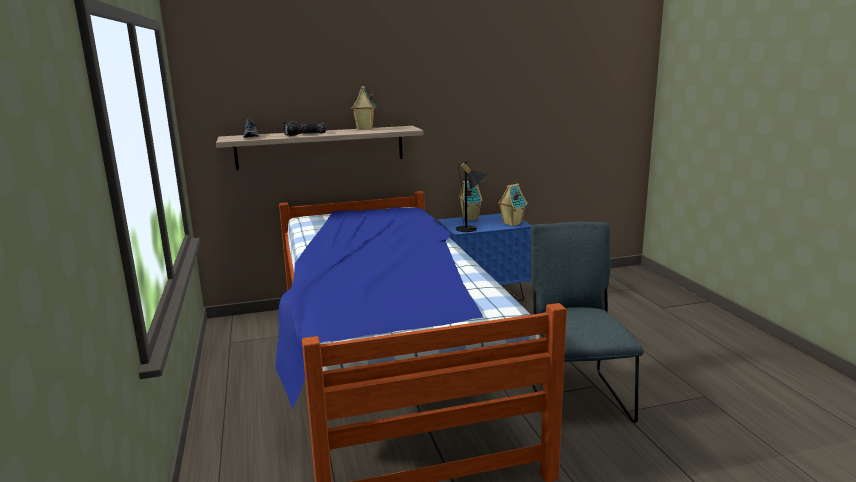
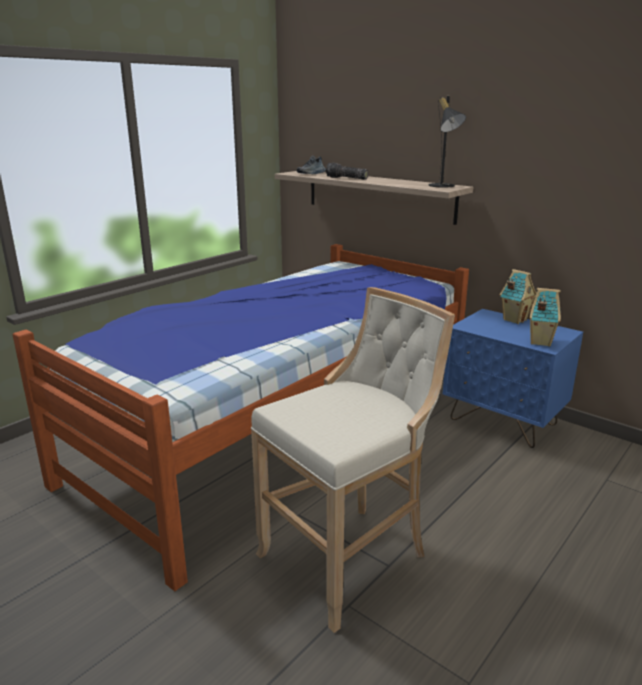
camera: 55 degrees right, 5 degrees up
toy house [351,86,376,131] -> none
black table lamp [455,161,486,232] -> black table lamp moved to [428,96,466,188]
grey chair [530,222,644,423] -> beige stool [251,287,455,633]

